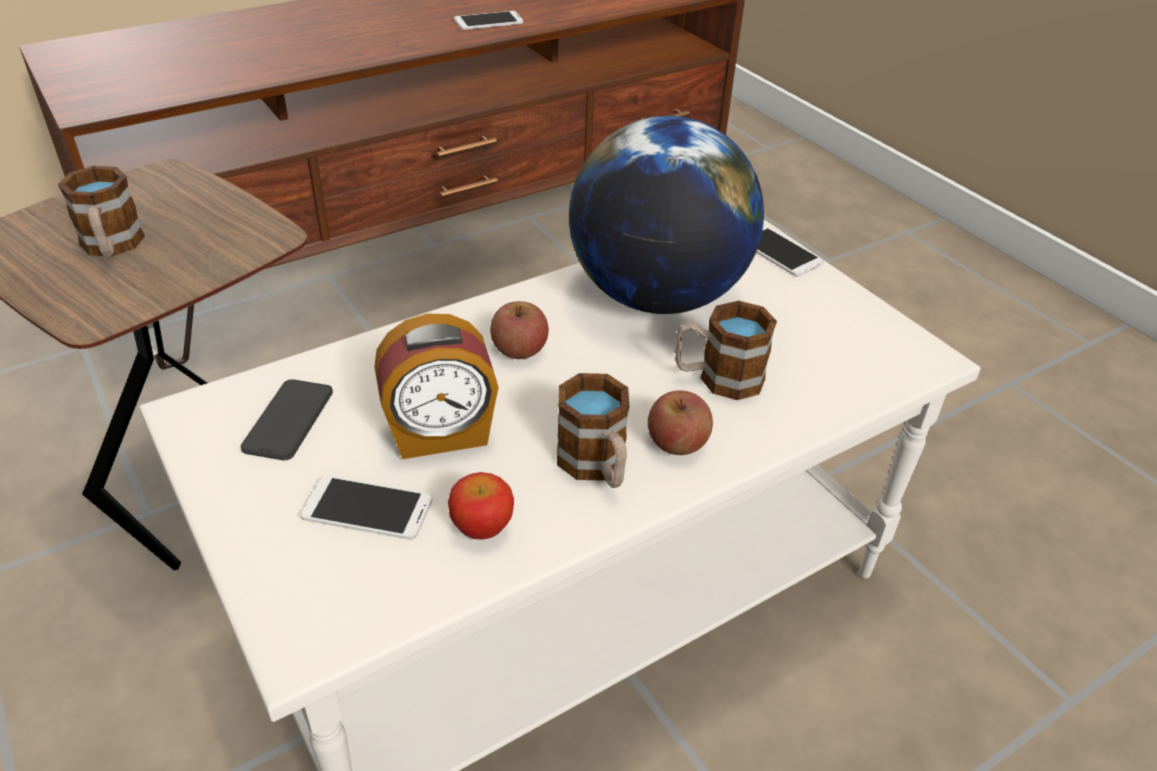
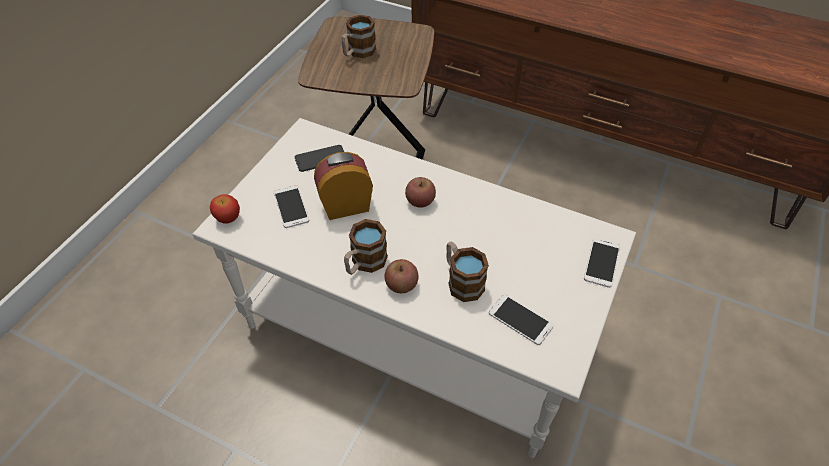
camera: 60 degrees right, 10 degrees up
alarm clock [374,314,499,459] -> alarm clock turned 120 degrees clockwise [314,152,373,220]
apple [448,472,514,540] -> apple moved to [210,194,240,224]
phone [454,11,524,30] -> phone moved to [489,295,554,345]
globe [569,116,764,314] -> none

